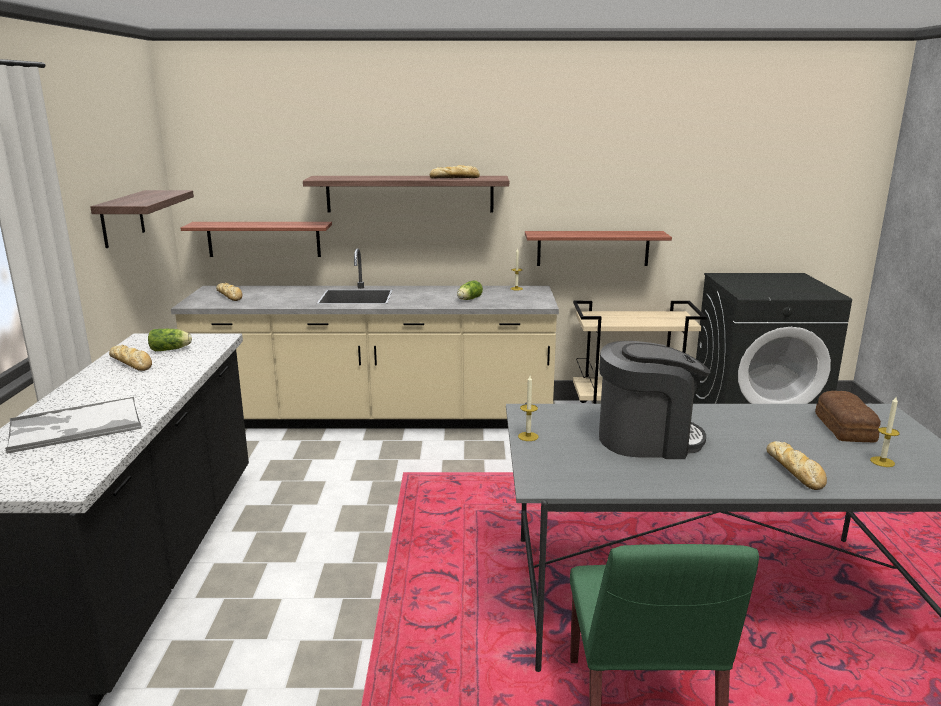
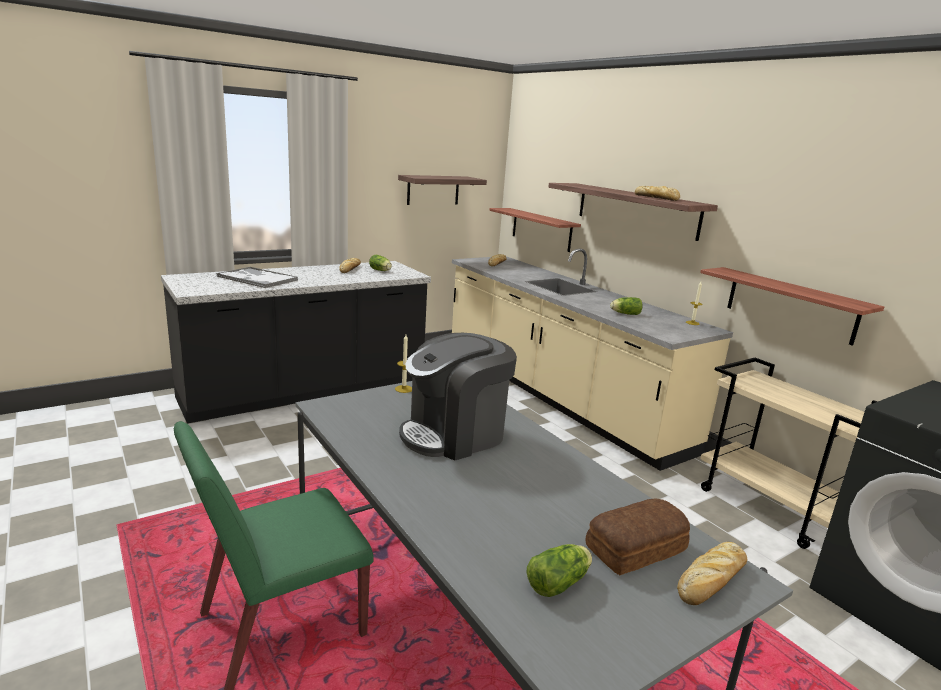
camera: 55 degrees right, 0 degrees up
coffee machine [599,341,710,459] -> coffee machine turned 90 degrees clockwise [399,333,517,460]
bread [767,441,827,490] -> bread moved to [677,542,747,605]
candle [870,397,900,467] -> lettuce [527,544,592,597]

